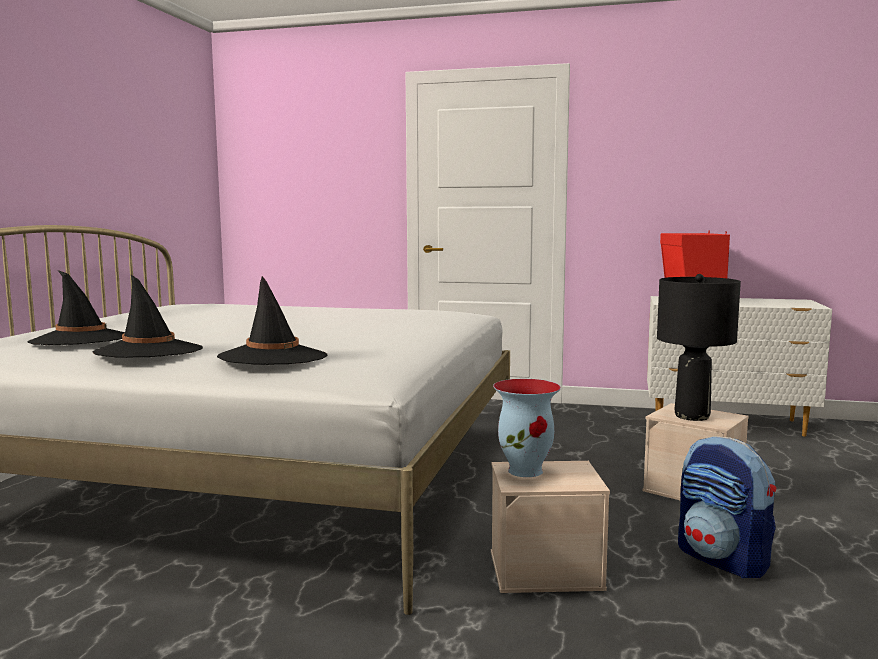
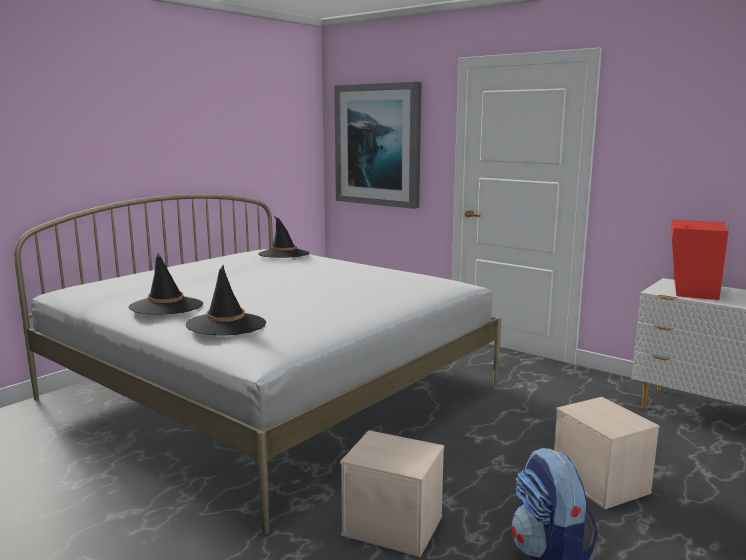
camera: 25 degrees right, 5 degrees up
black hat [28,270,125,345] -> black hat moved to [258,216,310,258]
vase [493,379,561,477] -> none
black table lamp [657,274,741,421] -> none
none -> picture [334,82,421,209]

